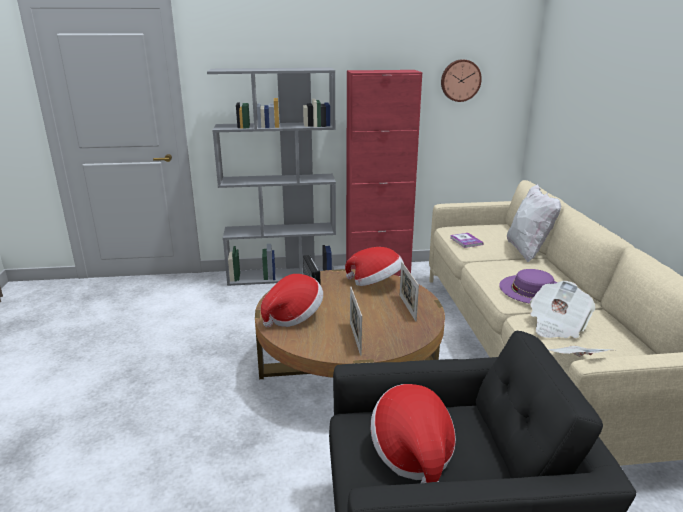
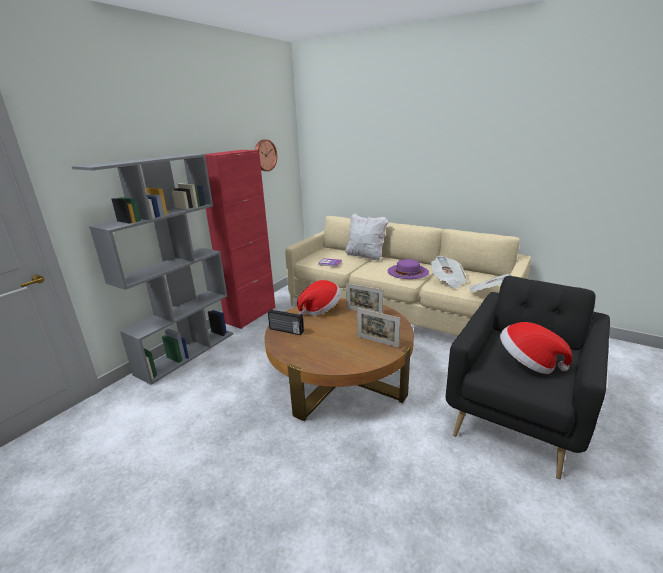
camera: 50 degrees left, 0 degrees up
hat [261,274,323,327] -> none

